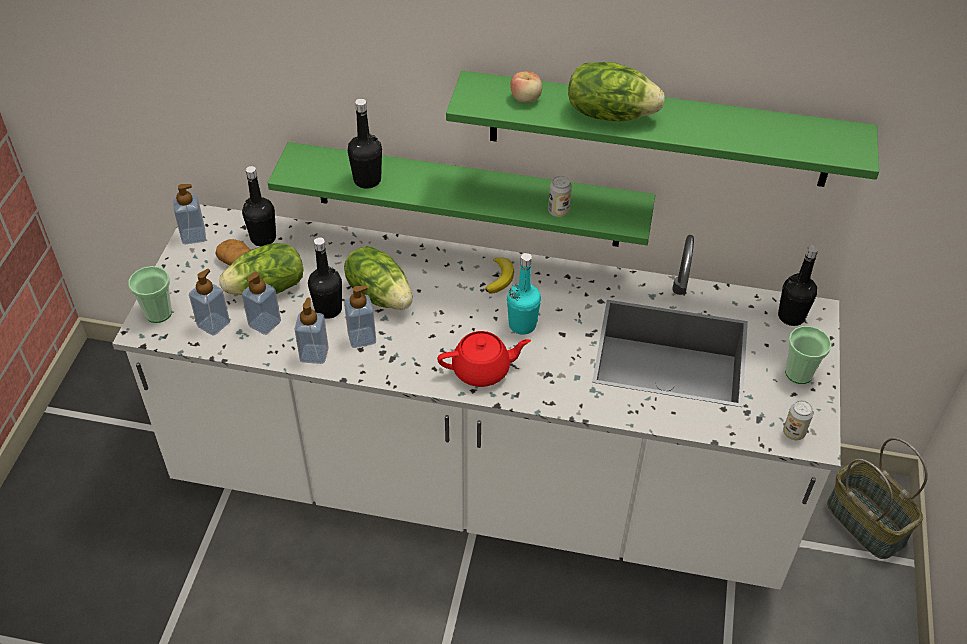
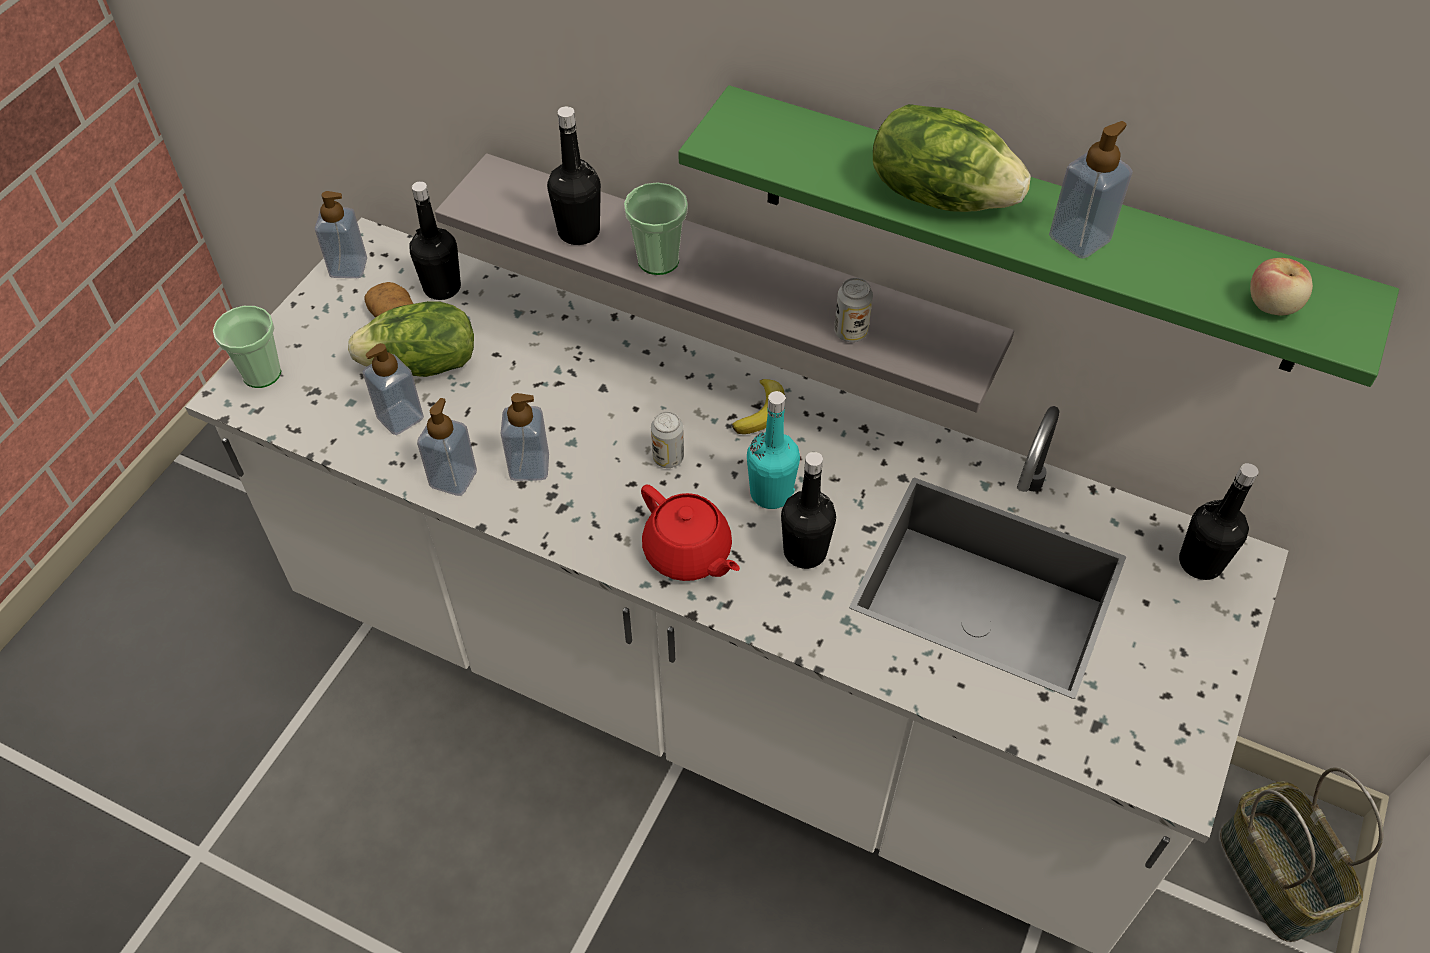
camera: 15 degrees right, 5 degrees up
soap dispenser [189,269,230,336] -> soap dispenser moved to [1049,121,1133,259]
green shelf [268,142,655,247] -> grey shelf [435,153,1014,412]
black bottle [308,237,342,319] -> black bottle moved to [781,452,836,569]
lettuce [344,246,413,310] -> none
red teapot [437,331,531,387] -> red teapot turned 45 degrees clockwise [641,485,740,581]
apple [510,71,542,103] -> apple moved to [1250,258,1313,315]
can [783,400,813,440] -> can moved to [651,411,684,468]
cup [785,326,832,384] -> cup moved to [624,182,688,275]

